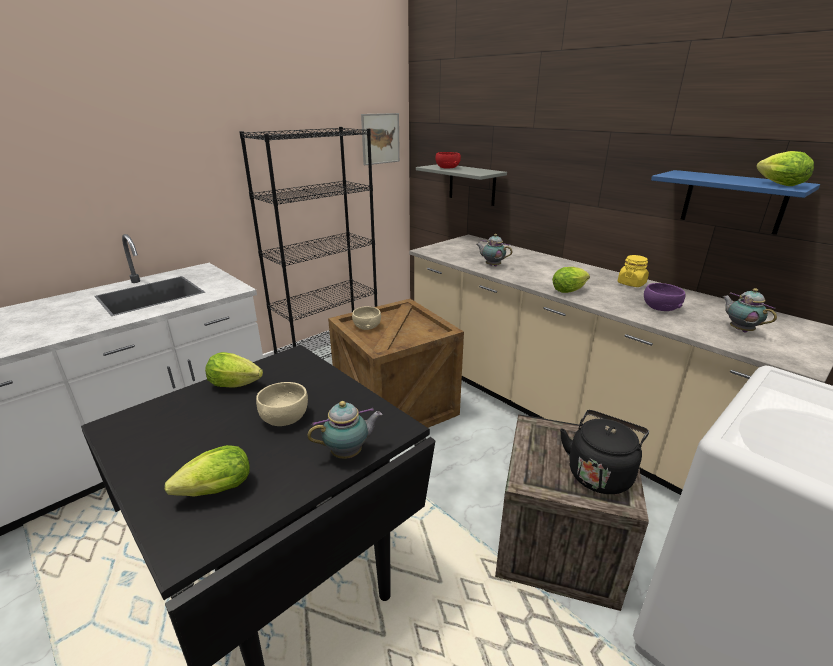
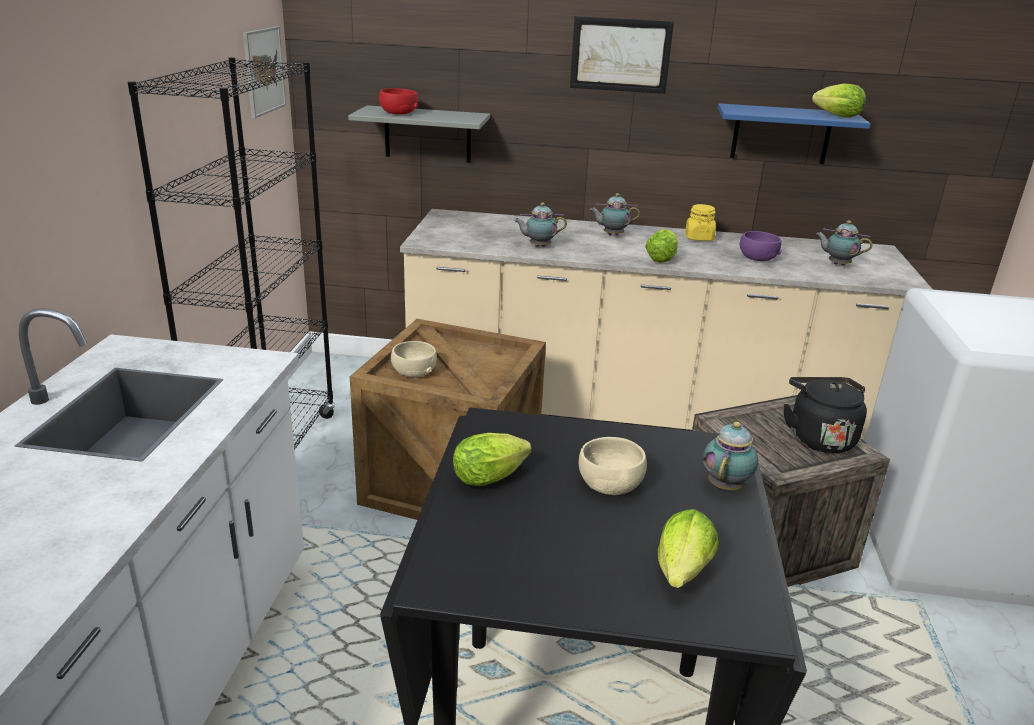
camera: 40 degrees left, 0 degrees up
none -> picture [570,16,674,94]
none -> teapot [590,193,640,236]

